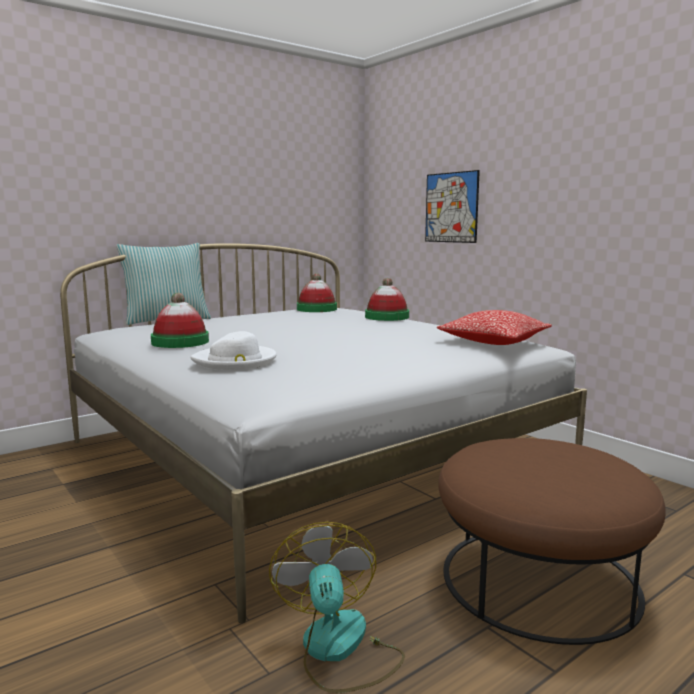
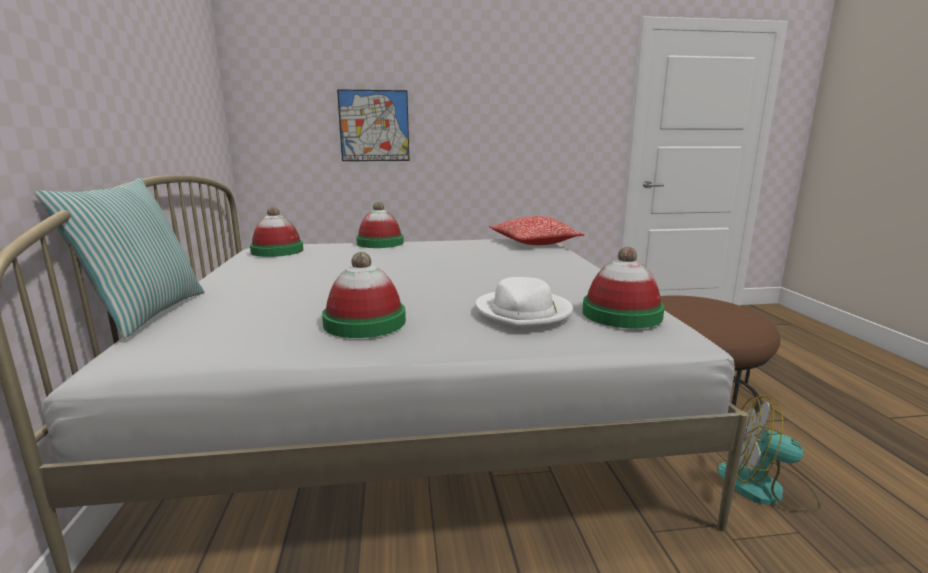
camera: 60 degrees left, 5 degrees up
none -> hat [582,247,664,329]

